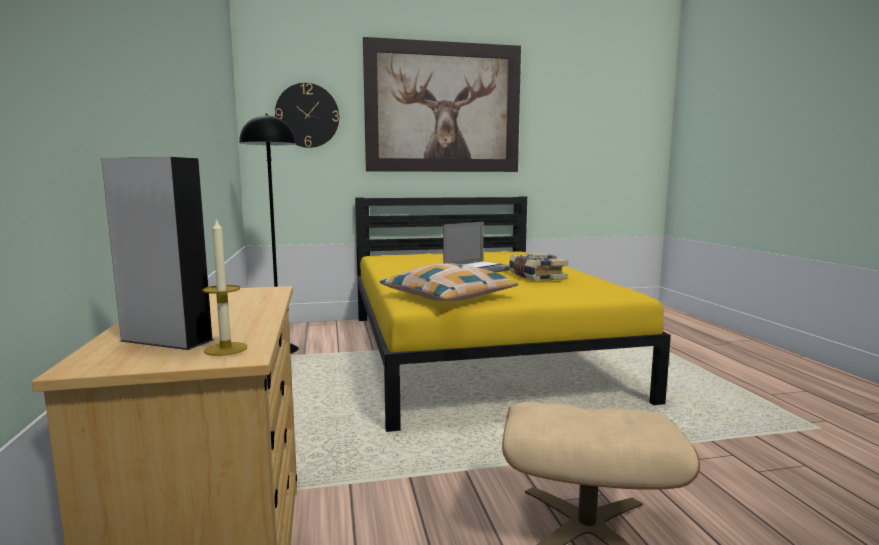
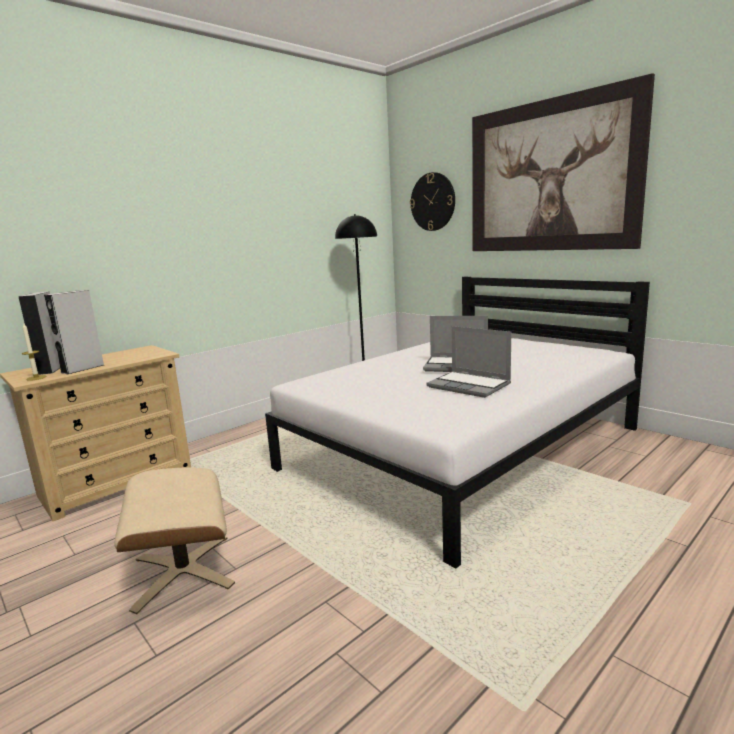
camera: 60 degrees right, 5 degrees up
yellow bed [355,196,671,432] -> white bed [265,277,650,569]
pillow [380,263,518,301] -> none
book [509,253,568,281] -> laptop [427,326,511,398]
none -> grey speaker [44,290,104,374]

